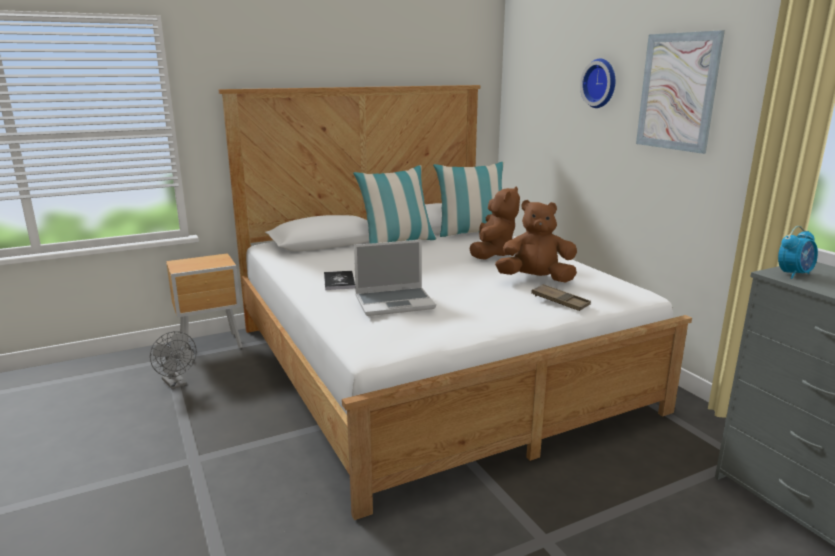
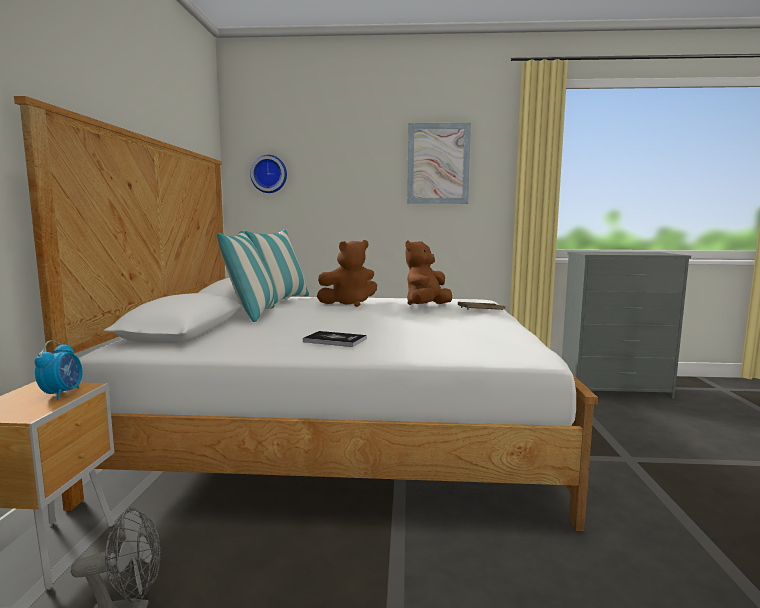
camera: 60 degrees left, 10 degrees down
laptop [354,240,436,316] -> none
brown plush toy [469,186,520,260] -> brown plush toy turned 105 degrees clockwise [317,240,377,307]
wall clock [580,59,616,108] -> wall clock moved to [250,155,287,193]
alarm clock [778,226,818,279] -> alarm clock moved to [34,340,82,400]

